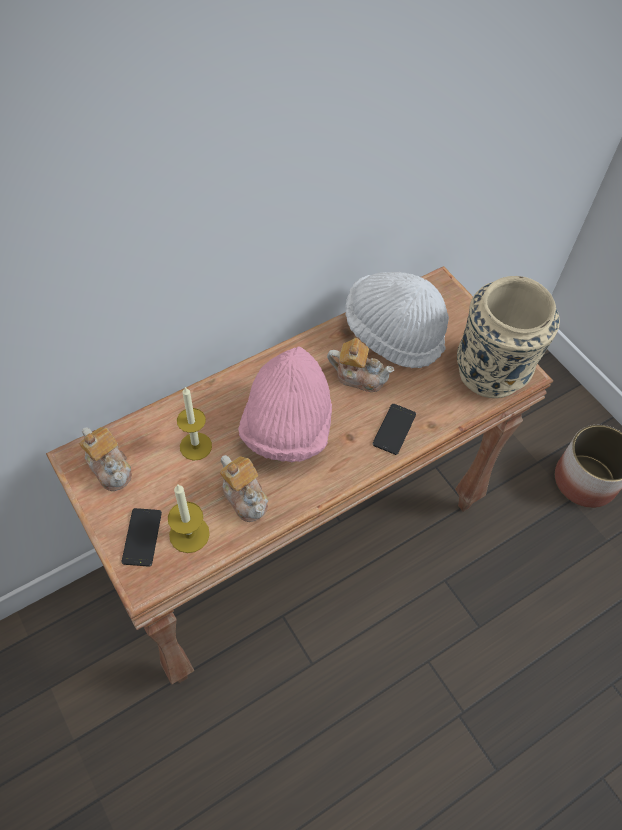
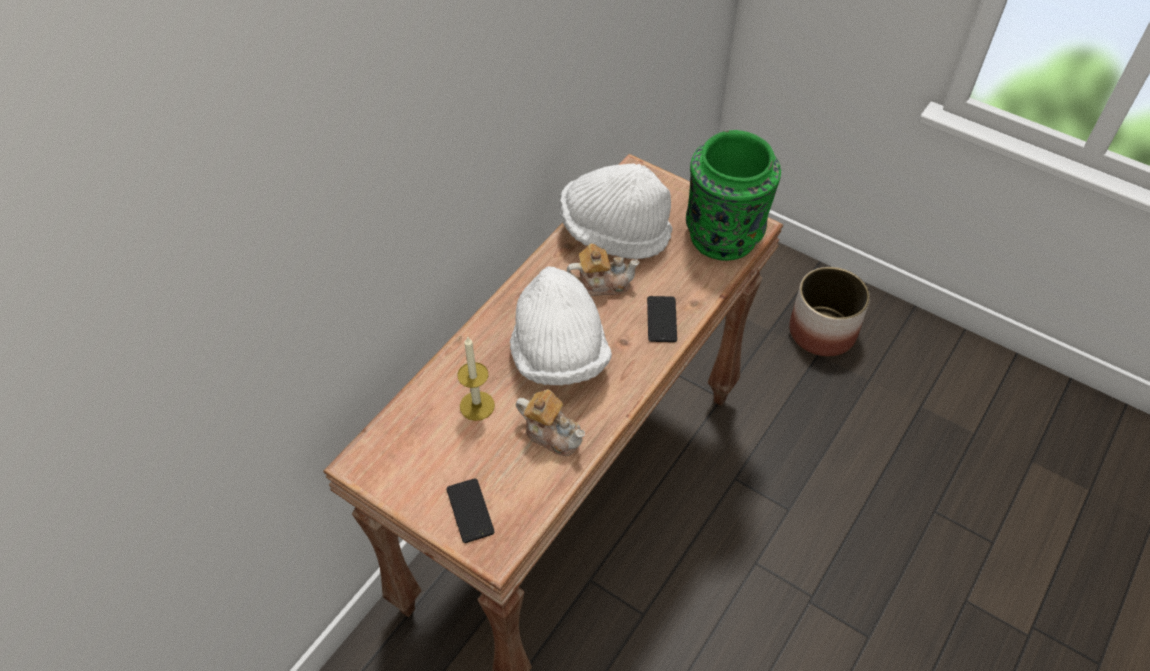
camera: 20 degrees left, 5 degrees down
teapot [79,427,132,491] -> none
candle [168,485,210,553] -> none
pink hat [238,347,332,462] -> white hat [510,266,612,385]
beige vase [457,276,560,398] -> green vase [686,130,781,261]

